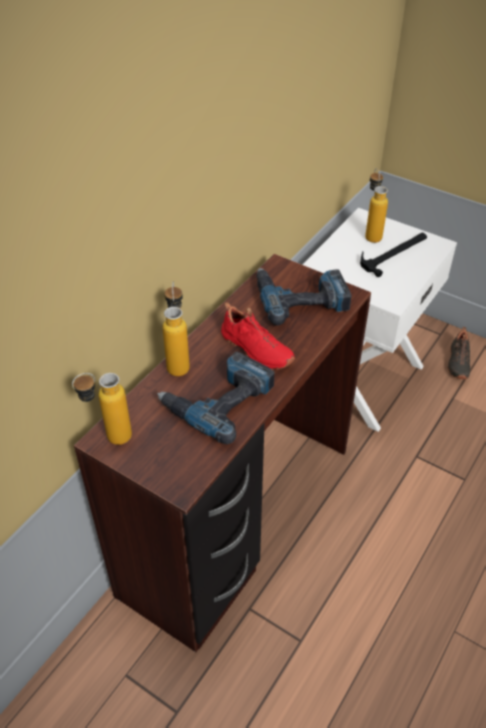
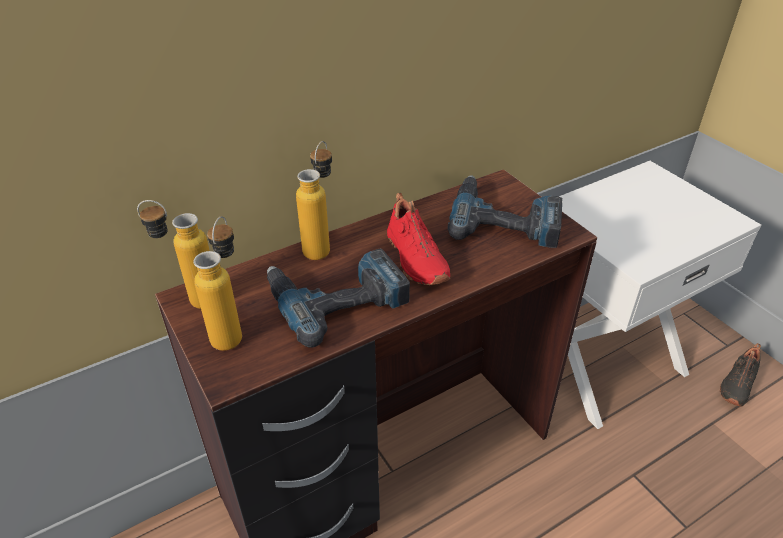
camera: 25 degrees right, 5 degrees down
hammer [360,233,427,277] -> none
bottle [365,168,388,243] -> bottle moved to [193,216,242,351]

